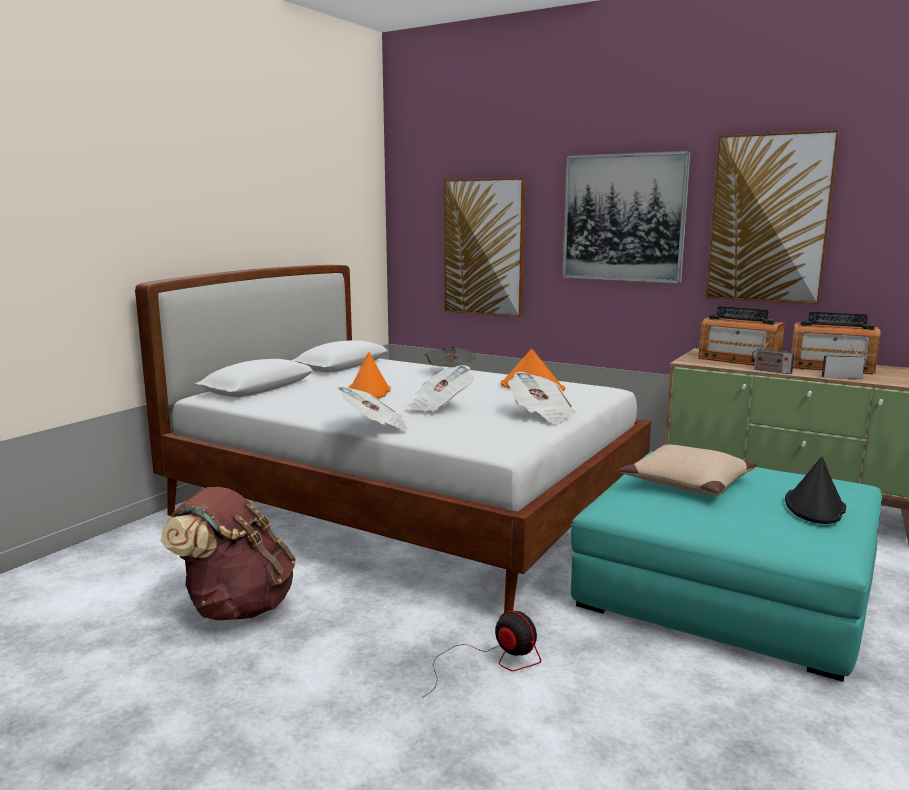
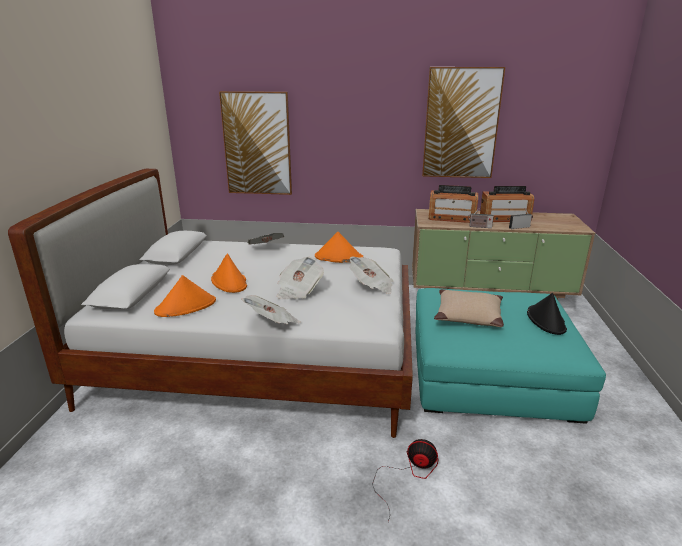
camera: 25 degrees left, 10 degrees up
brown backpack [160,487,296,620] -> none
picture [562,151,691,284] -> none
none -> orange hat [154,275,216,317]

